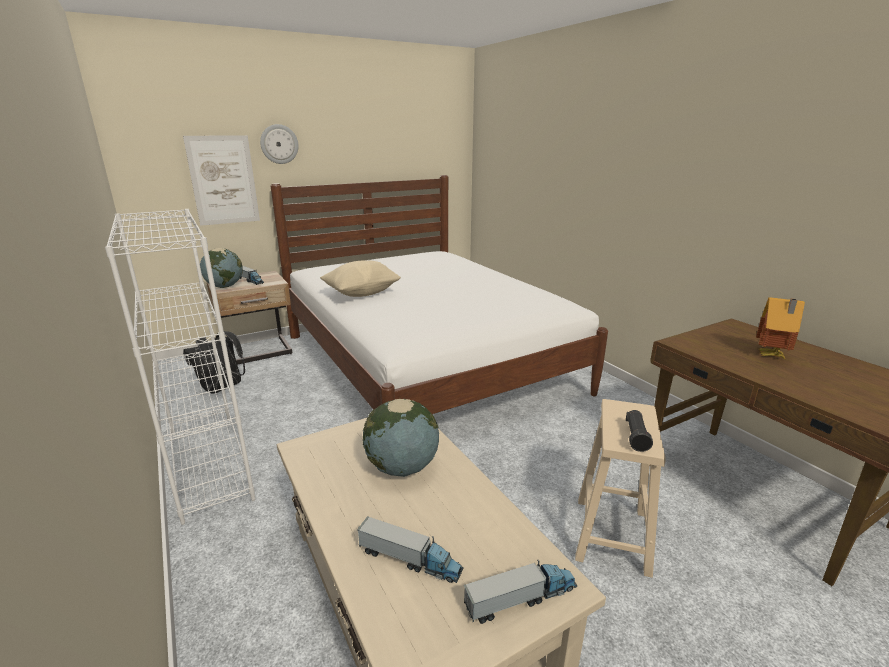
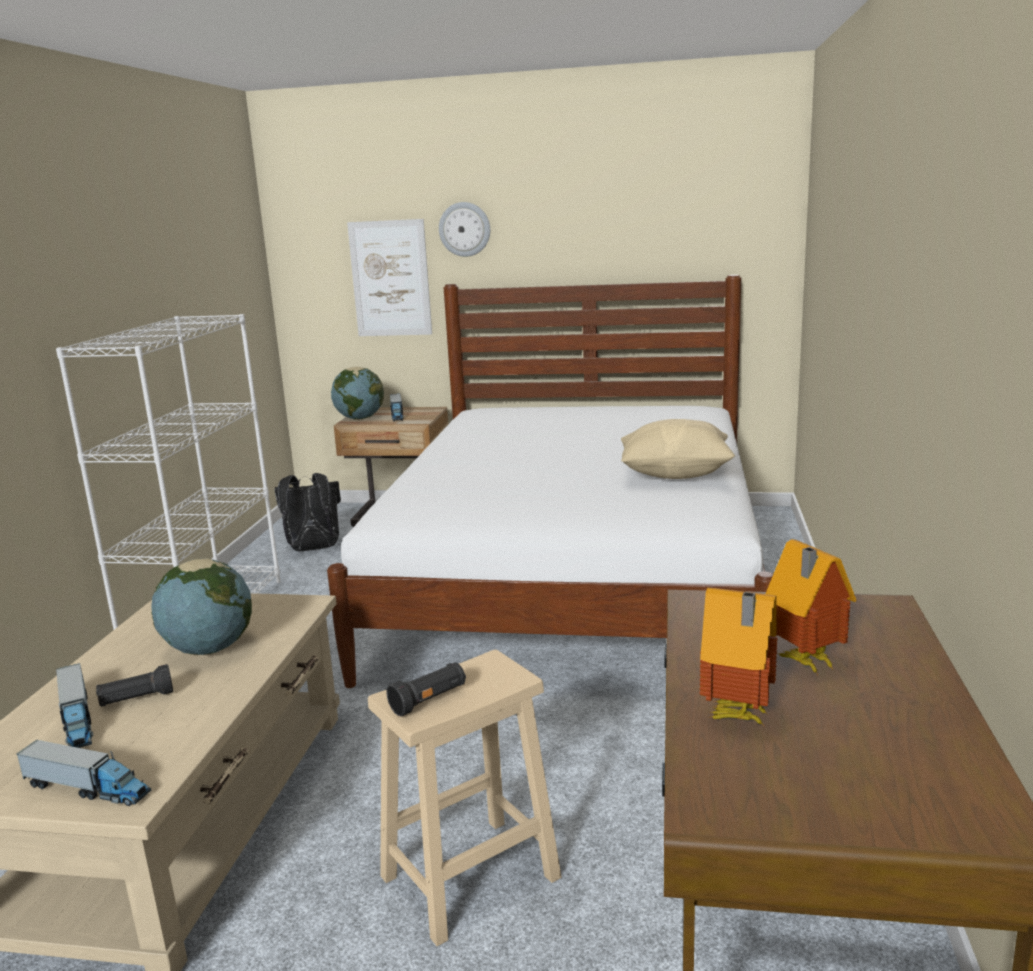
camera: 40 degrees right, 5 degrees down
beige pillow [320,260,401,297] -> beige pillow moved to [621,419,735,479]
none -> black flashlight [96,664,173,707]
none -> toy house [700,587,778,726]

